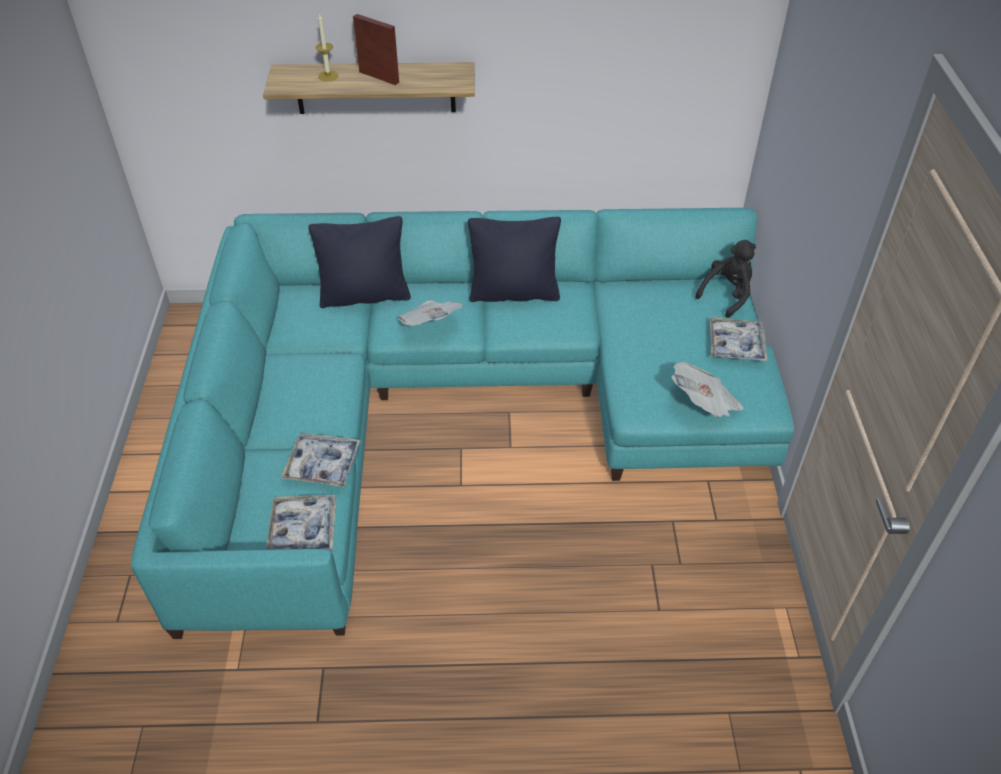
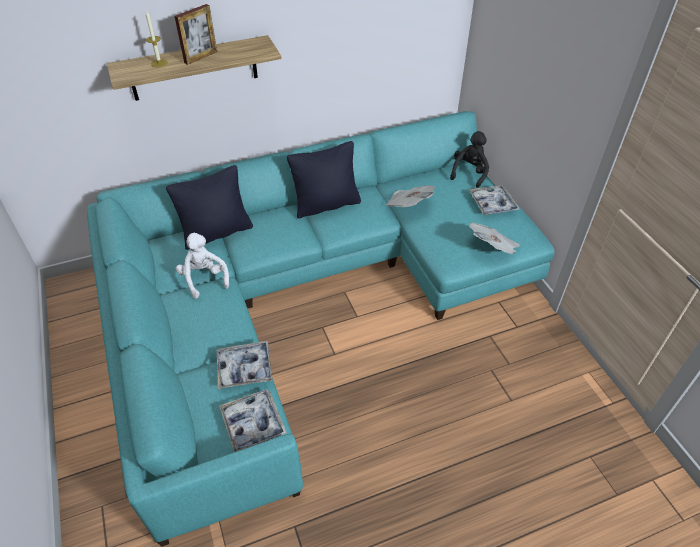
camera: 20 degrees left, 0 degrees up
picture frame [353,14,399,85] -> picture frame turned 120 degrees clockwise [175,4,217,65]
newspaper [398,300,463,326] -> newspaper moved to [385,185,436,207]
none -> white plush toy [176,232,229,299]

